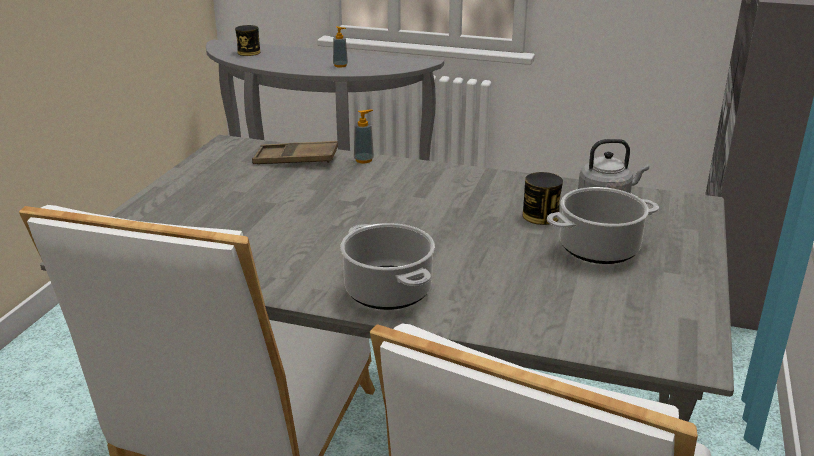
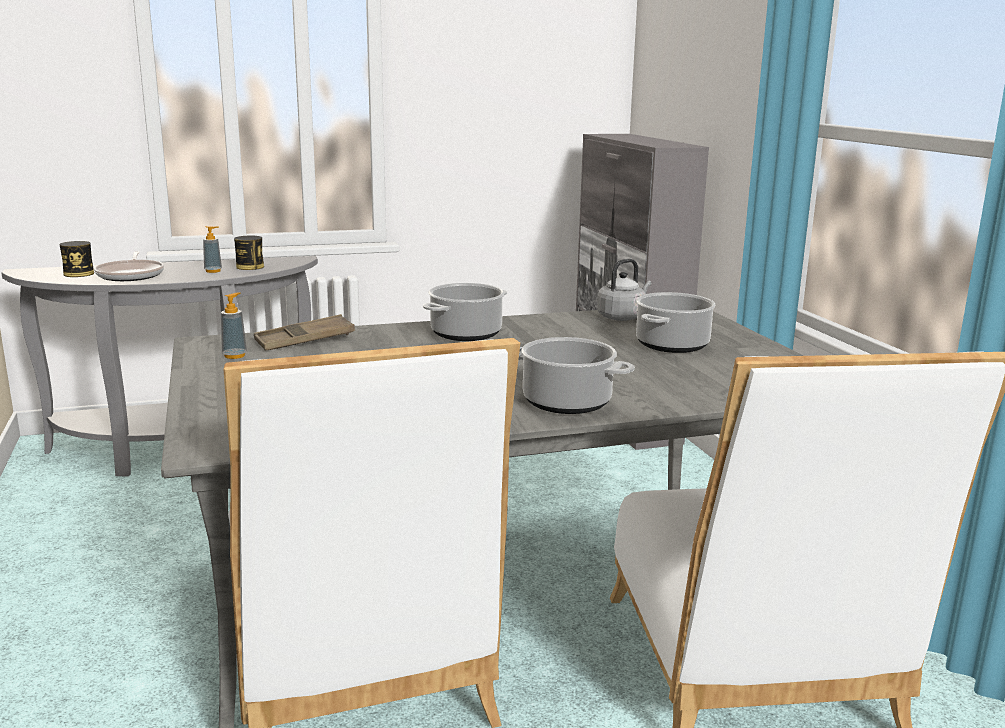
camera: 35 degrees left, 10 degrees down
soap dispenser [354,109,374,164] -> soap dispenser moved to [221,292,247,359]
can [523,172,563,225] -> can moved to [234,236,264,270]
none -> frying pan [94,251,164,281]
none -> cooking pot [423,283,507,341]

